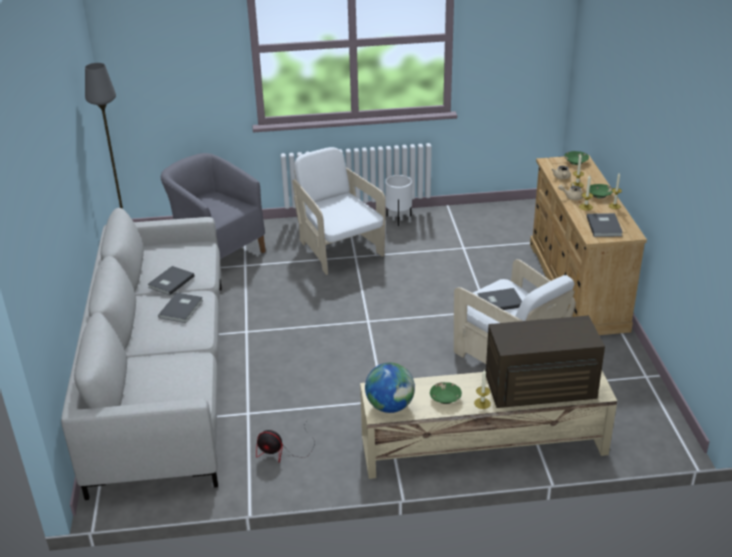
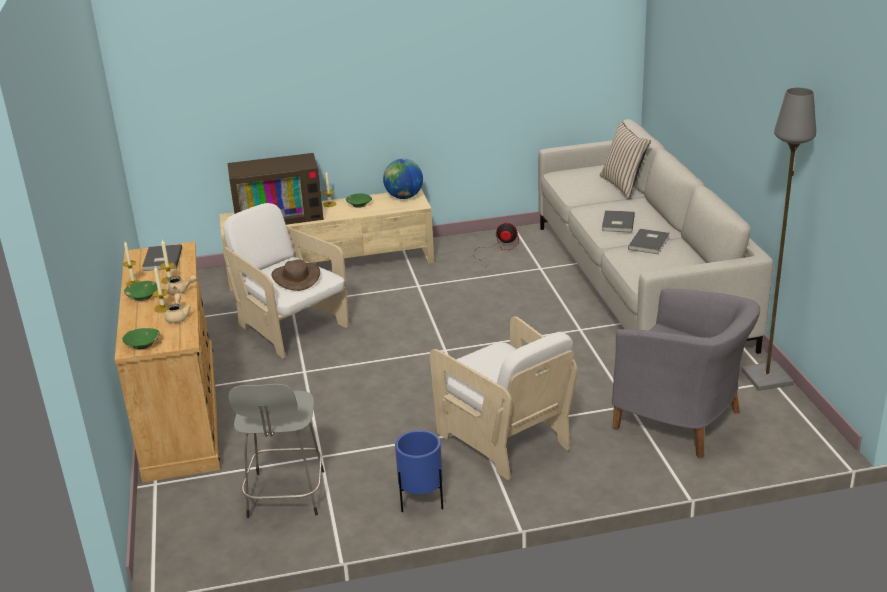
camera: 175 degrees right, 5 degrees down
white planter [385,175,412,226] -> blue planter [395,430,443,512]
grey book [477,288,522,310] -> brown hat [272,259,320,291]
none -> grey stool [228,384,324,518]
none -> beige pillow [600,121,651,199]

